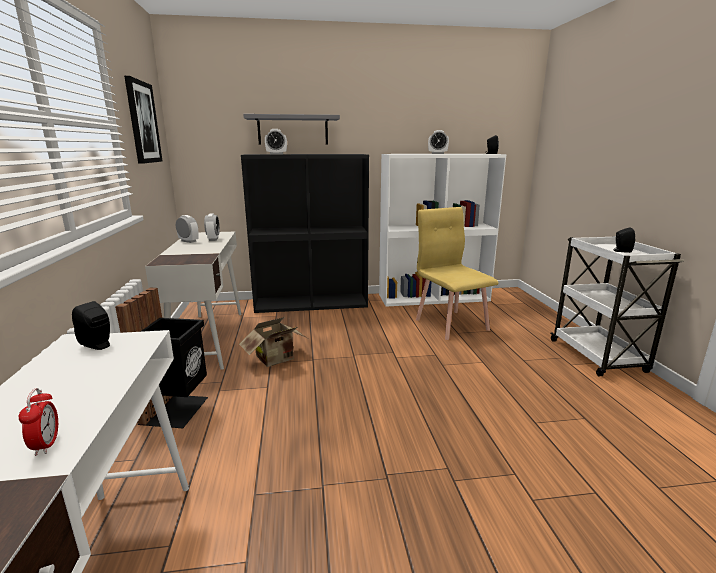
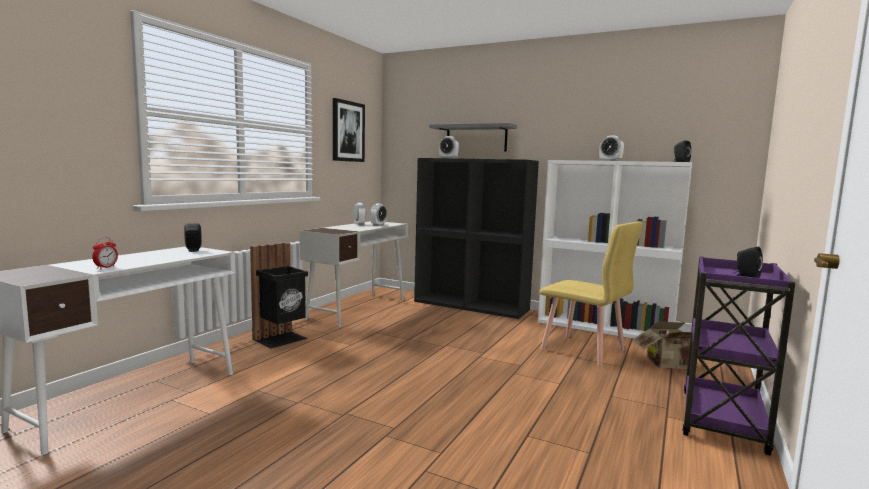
camera: 35 degrees right, 10 degrees down
cardboard box [239,317,307,367] -> cardboard box moved to [632,322,691,369]
yellow chair [416,207,499,340] -> yellow chair turned 120 degrees clockwise [539,221,643,367]
white cart [551,236,684,376] -> purple cart [682,256,795,455]

